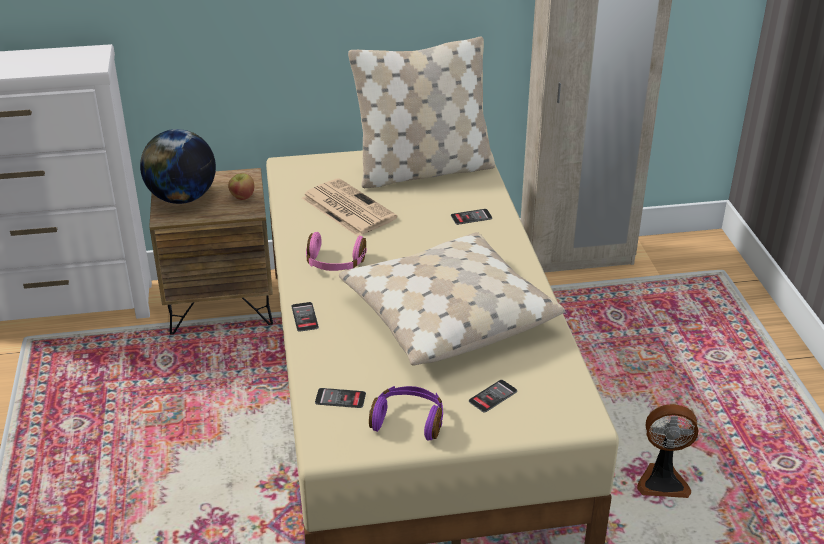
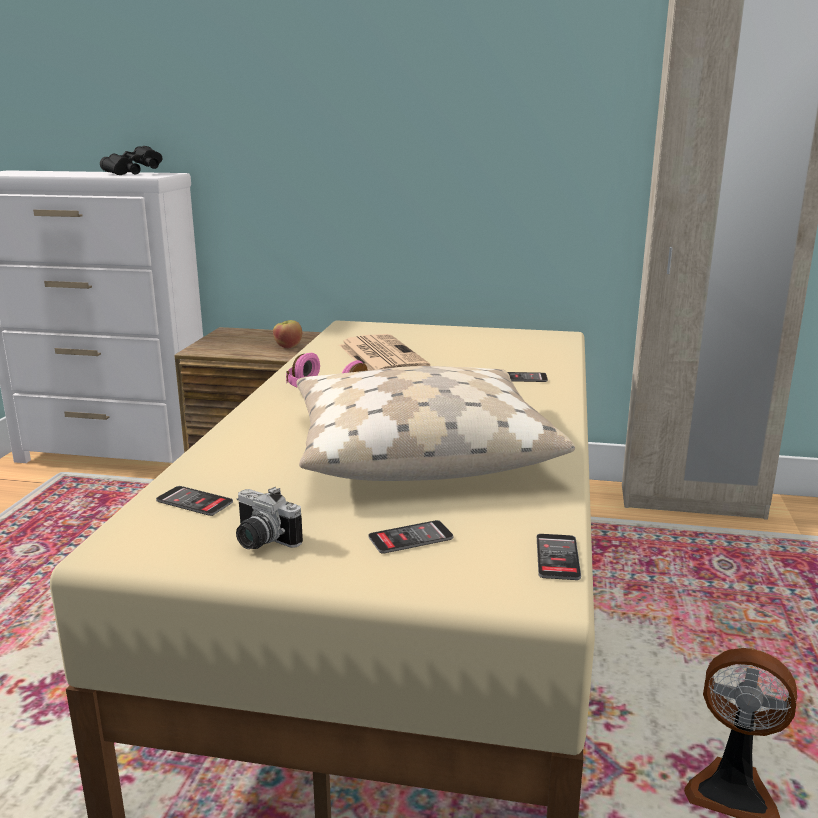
camera: 20 degrees right, 15 degrees down
globe [140,129,216,204] -> none
phone [291,302,319,332] -> phone moved to [537,534,581,580]
beige pillow [348,36,495,188] -> none
purple headphones [369,386,443,441] -> camera [236,487,303,549]
none -> black binoculars [100,146,163,175]

